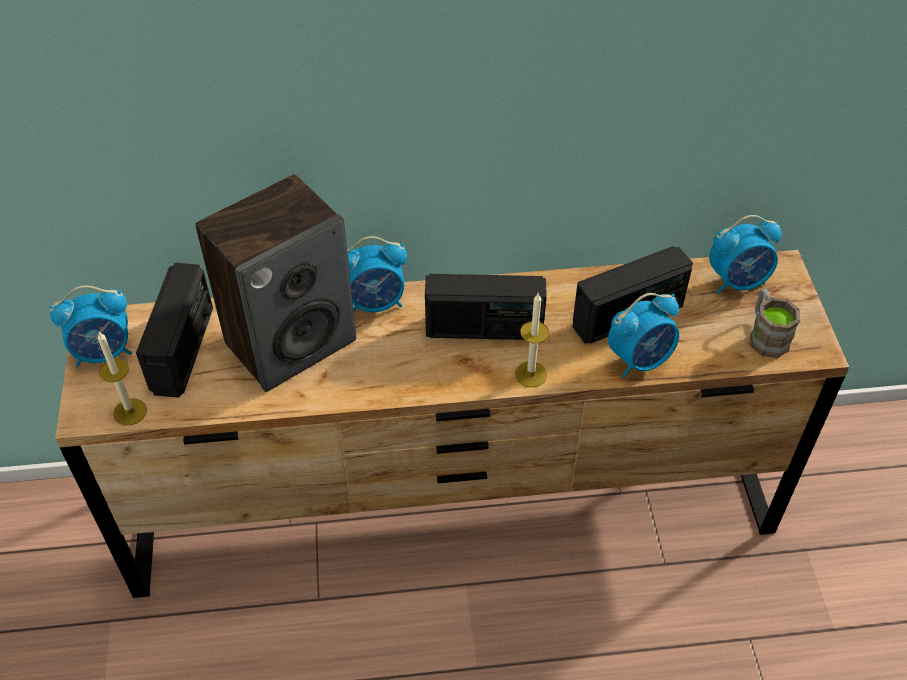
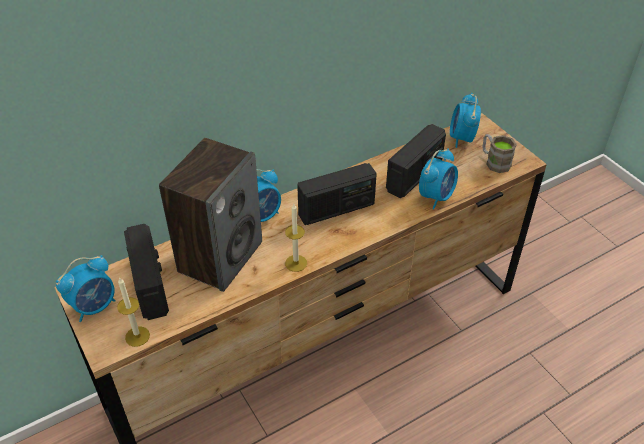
camera: 25 degrees left, 5 degrees down
candle [515,293,549,387] -> candle moved to [285,204,307,272]
alarm clock [709,215,782,294] -> alarm clock turned 135 degrees clockwise [450,93,481,148]

